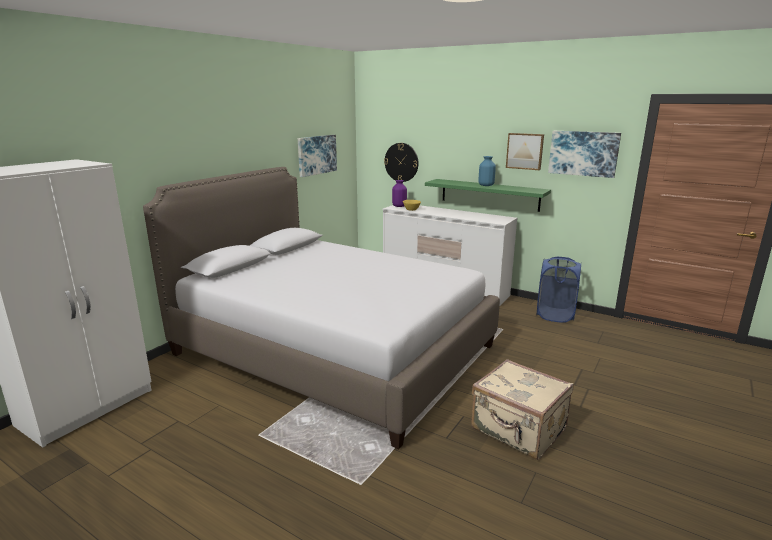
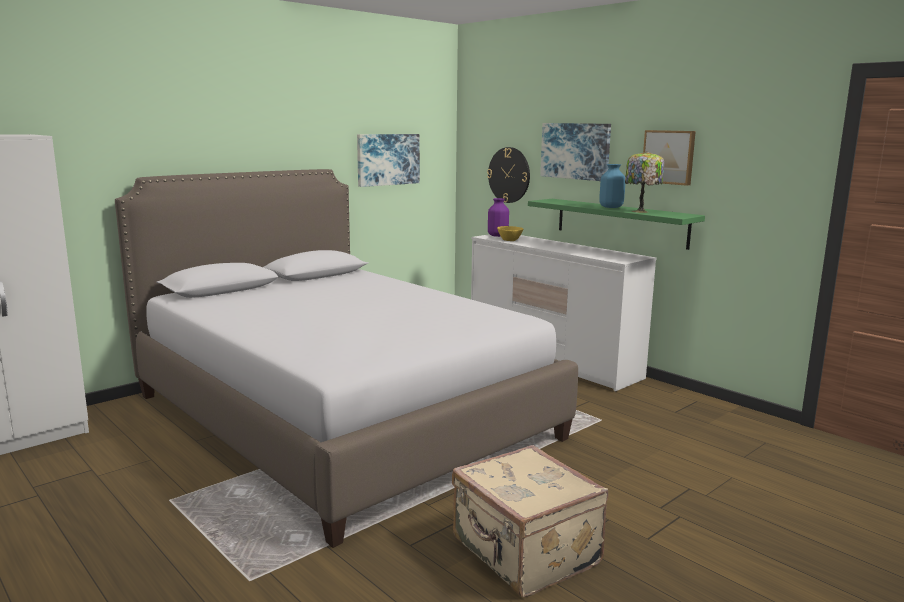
camera: 15 degrees right, 5 degrees down
blue laundry basket [537,256,581,323] -> none
picture [548,131,621,178] -> picture moved to [540,123,611,181]
none -> table lamp [625,151,664,213]

